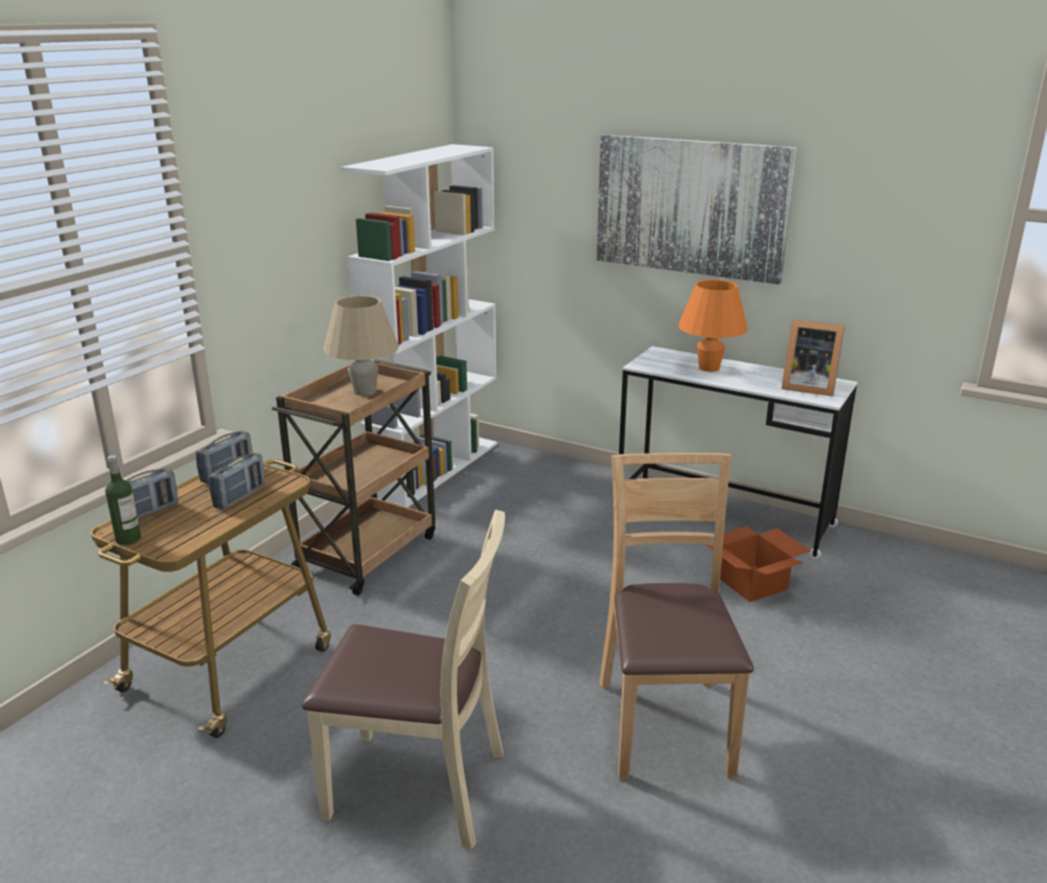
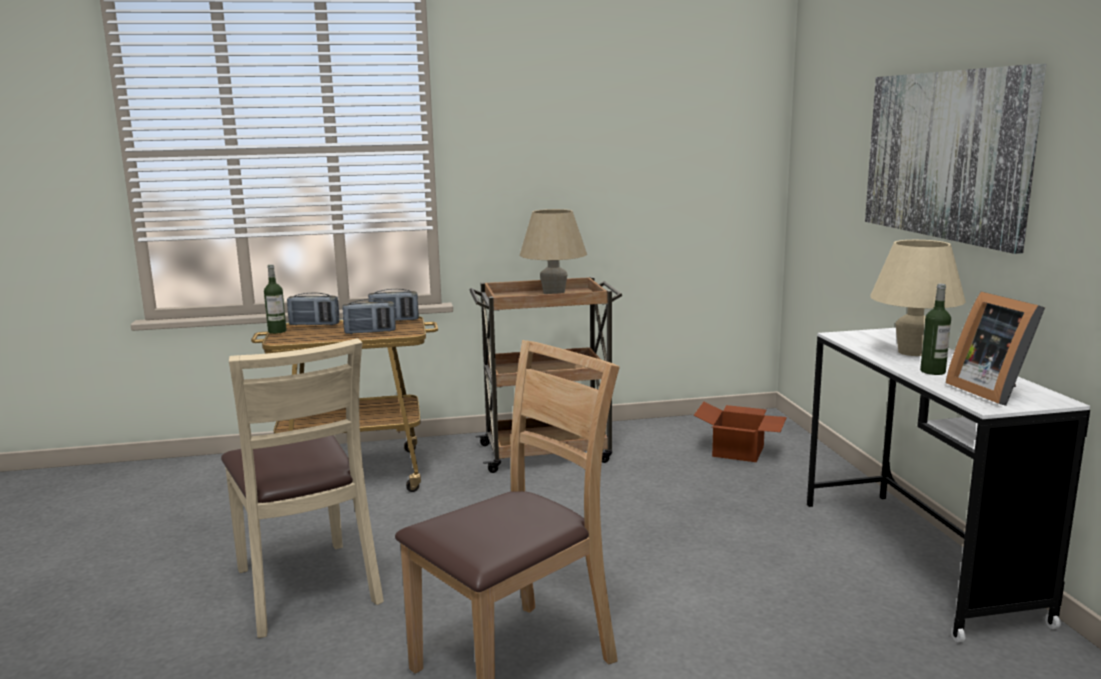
camera: 50 degrees right, 10 degrees down
white bookcase [340,144,497,507] -> none
orange table lamp [678,279,748,372] -> beige table lamp [870,240,966,356]
cardboard box [706,526,811,602] -> cardboard box moved to [694,402,787,462]
none -> bottle [920,284,951,375]

